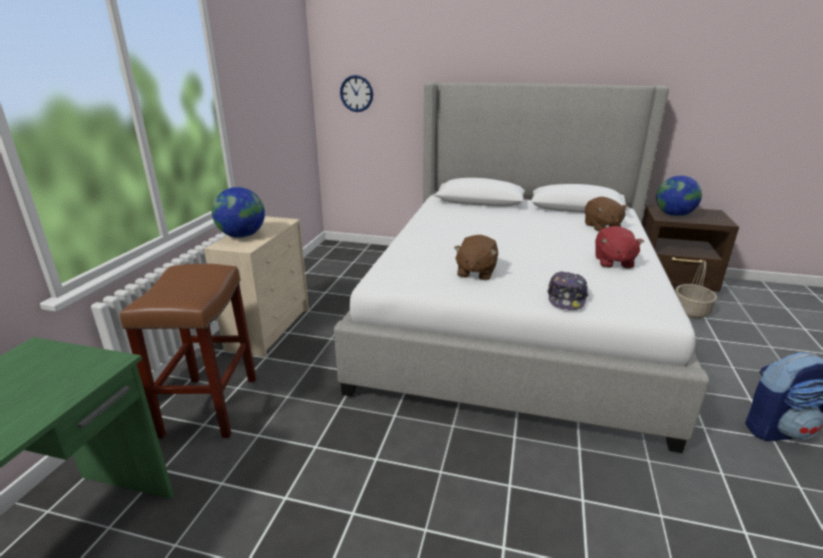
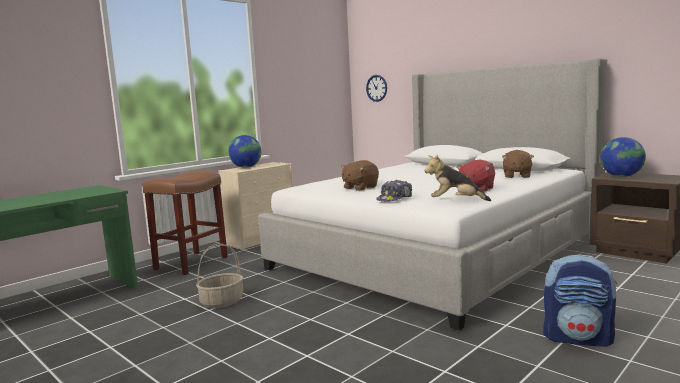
camera: 30 degrees right, 15 degrees down
basket [675,260,717,319] -> basket moved to [196,244,243,308]
none -> plush toy [424,155,491,201]

